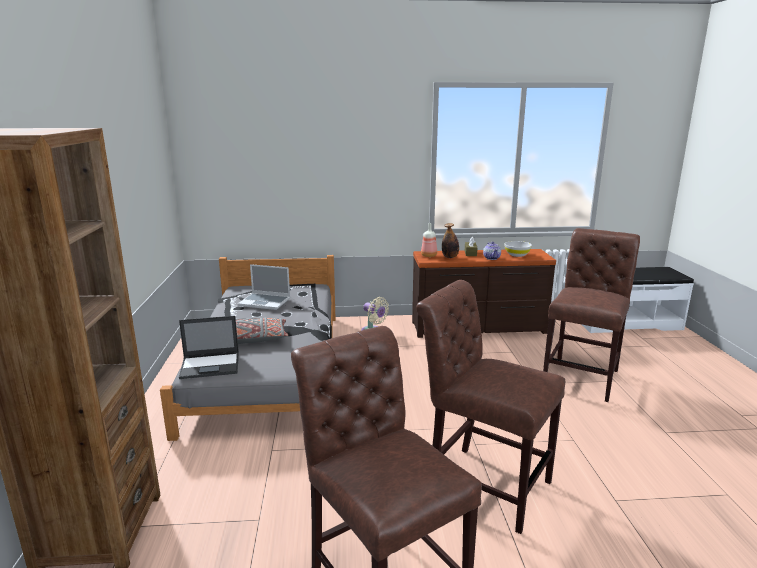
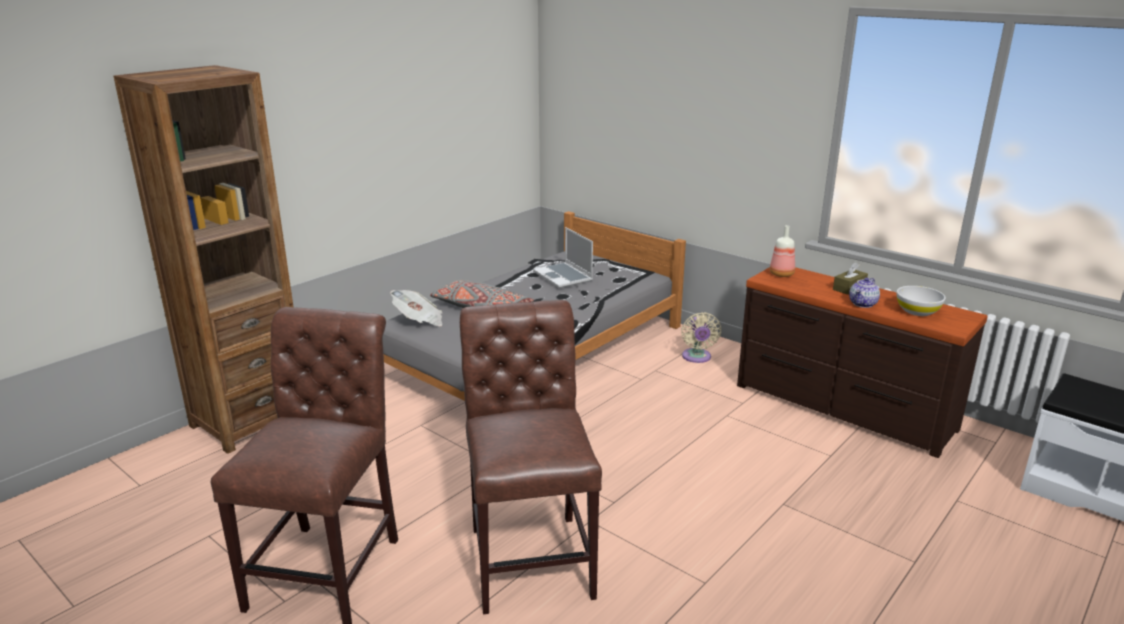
camera: 45 degrees right, 5 degrees up
laptop [179,316,239,379] -> newspaper [390,290,442,326]
bottle [442,223,459,258] -> none
brown chair [543,228,640,402] -> none

